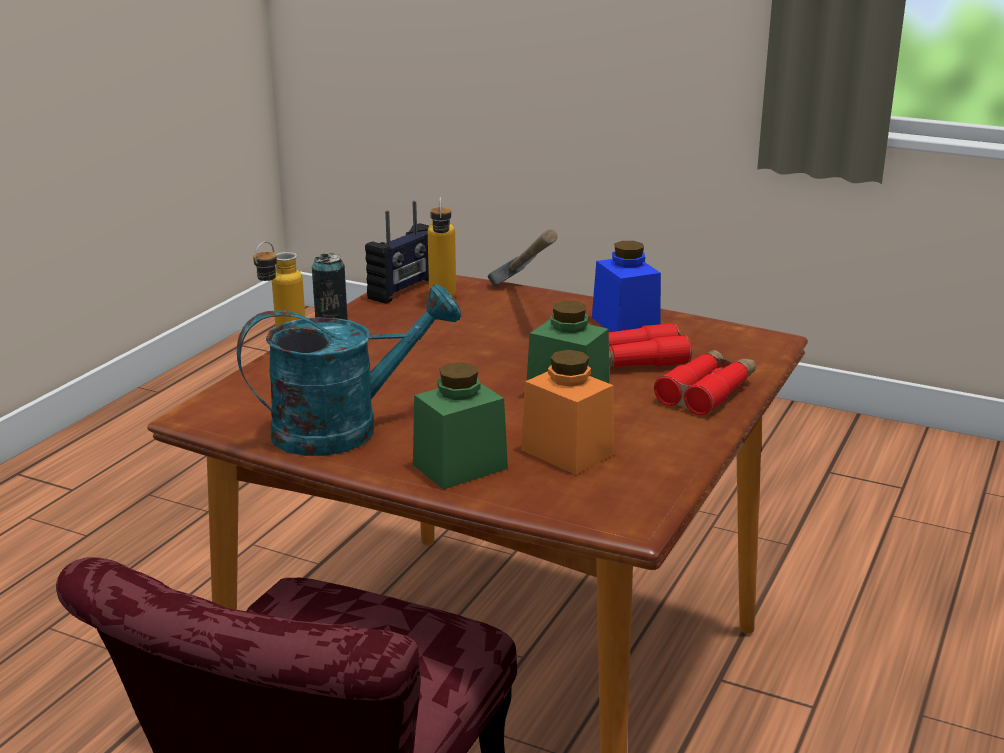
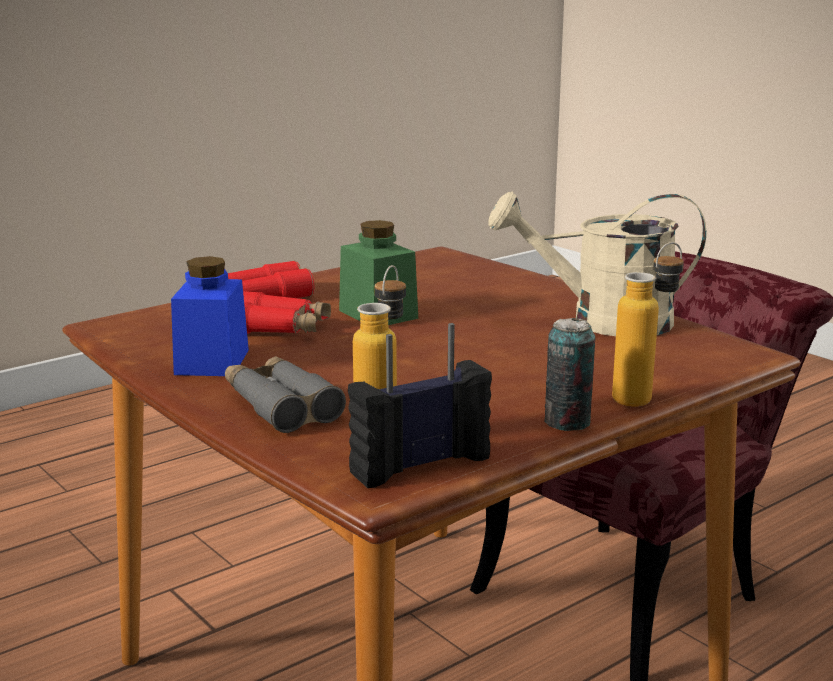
camera: 155 degrees left, 5 degrees down
turquoise watering can [237,284,461,456] -> beige watering can [488,191,706,336]
green jar [413,362,508,490] -> none
hammer [487,229,557,286] -> grey binoculars [225,356,346,433]
orange jar [521,350,614,475] -> none

